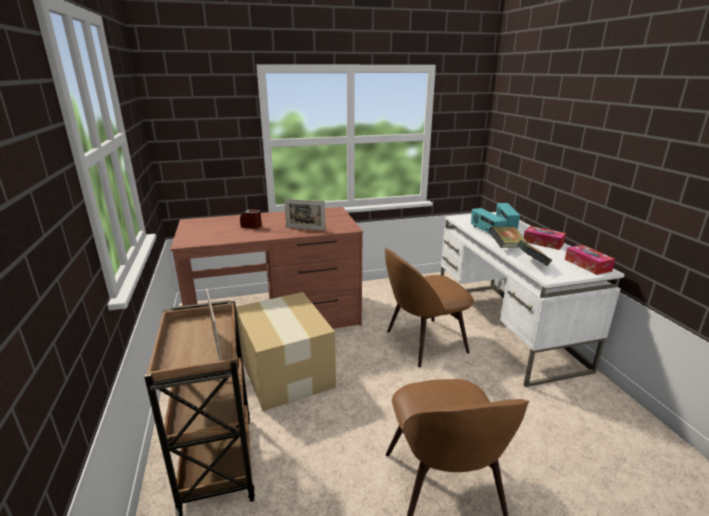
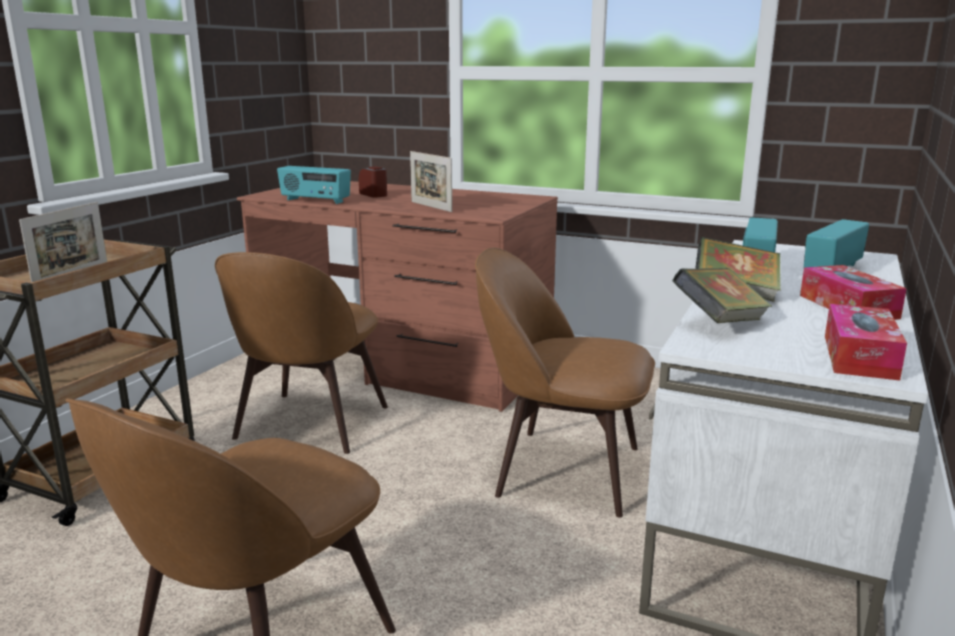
camera: 40 degrees right, 5 degrees down
cardboard box [236,292,336,411] -> brown chair [215,252,388,454]
none -> radio [277,166,351,204]

